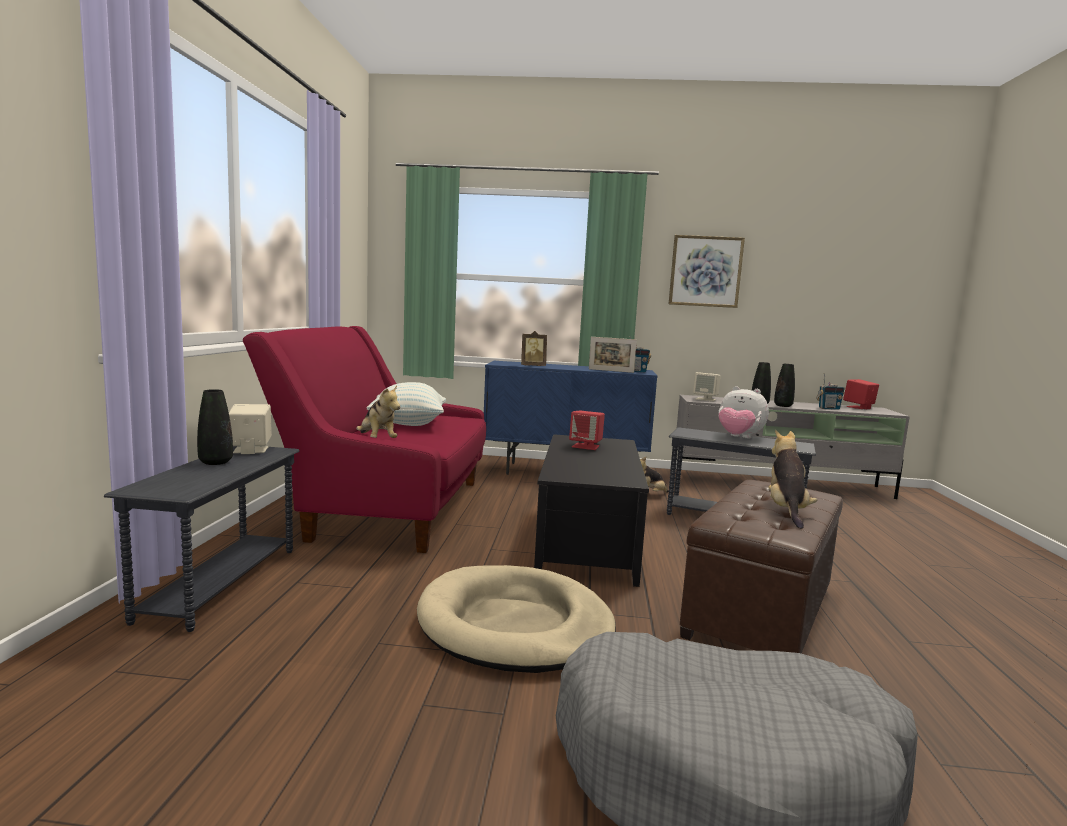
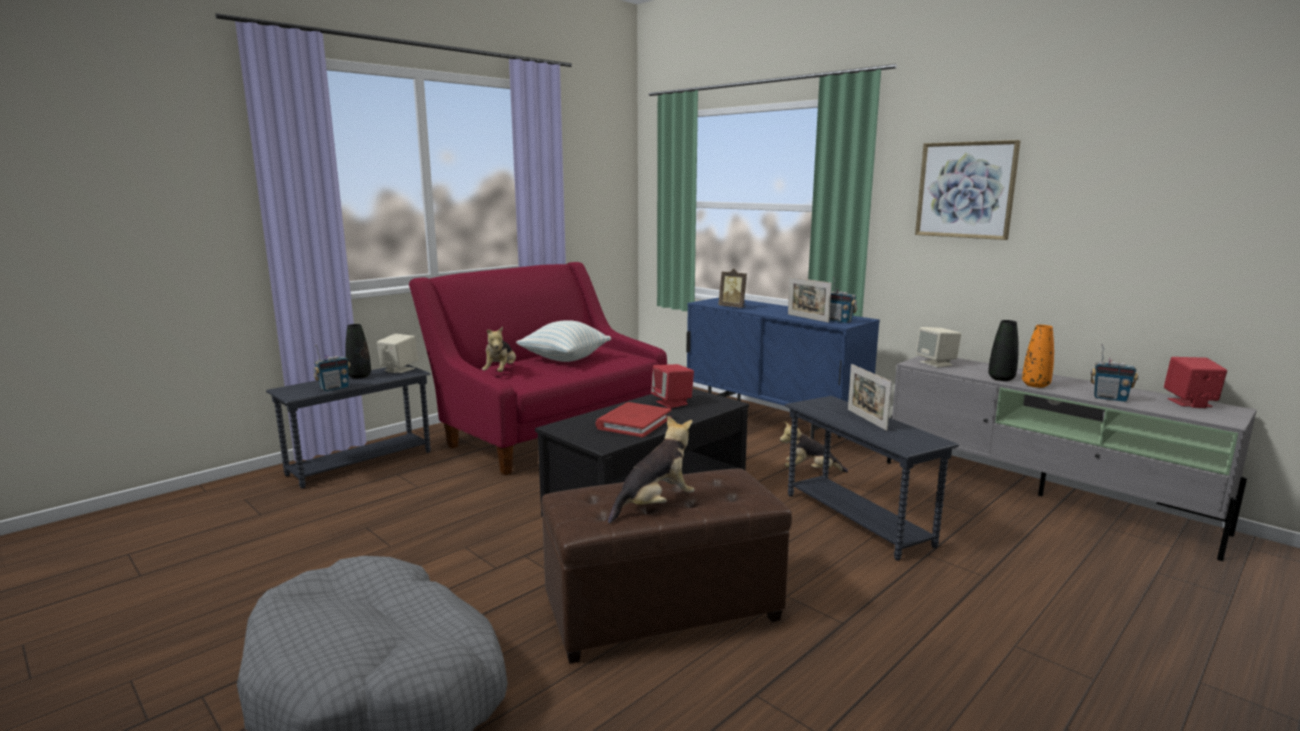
camera: 40 degrees right, 5 degrees up
beige dog bed [417,565,616,673] -> none
plush toy [718,386,769,438] -> picture frame [848,364,892,431]
black vase [774,364,795,407] -> orange vase [1022,325,1054,388]
none -> radio [313,345,351,391]
none -> red book [595,402,671,438]

